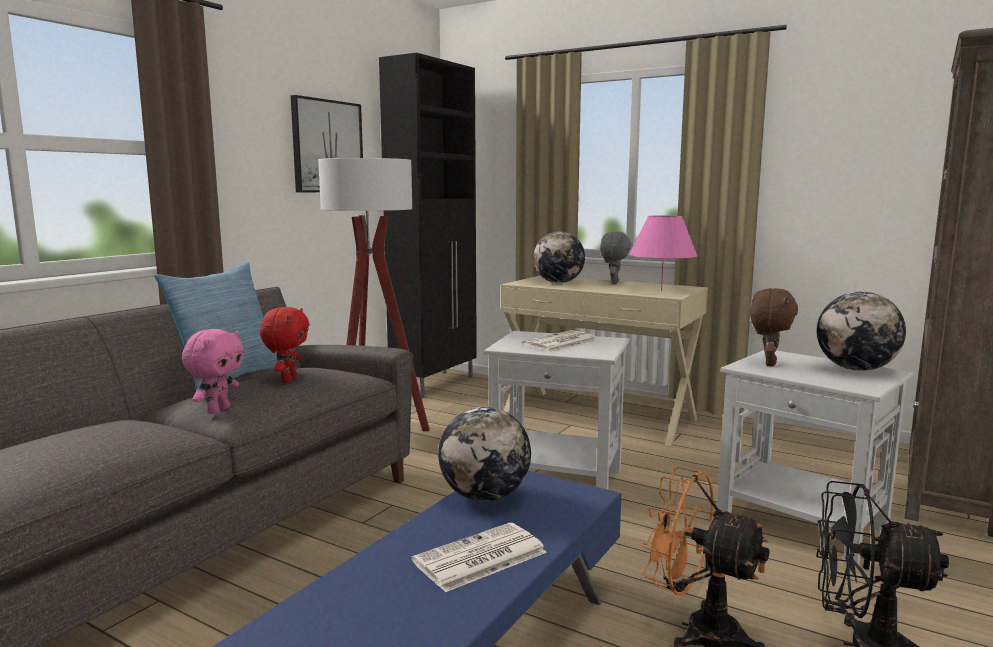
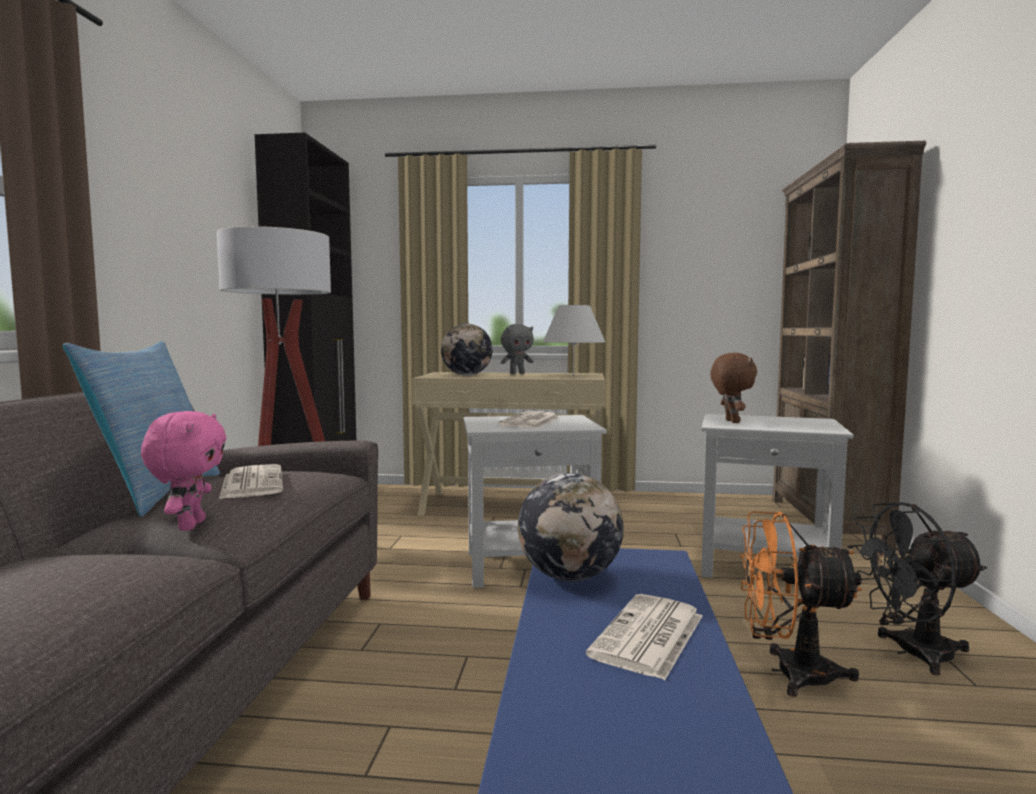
camera: 25 degrees left, 5 degrees down
red plush toy [260,307,309,383] -> newspaper [219,464,283,499]
picture [291,95,363,193] -> none
grey plush toy [600,231,631,284] -> grey plush toy turned 75 degrees clockwise [501,324,534,374]
pink table lamp [629,216,698,291] -> white table lamp [543,305,605,376]
globe [817,291,906,371] -> none

